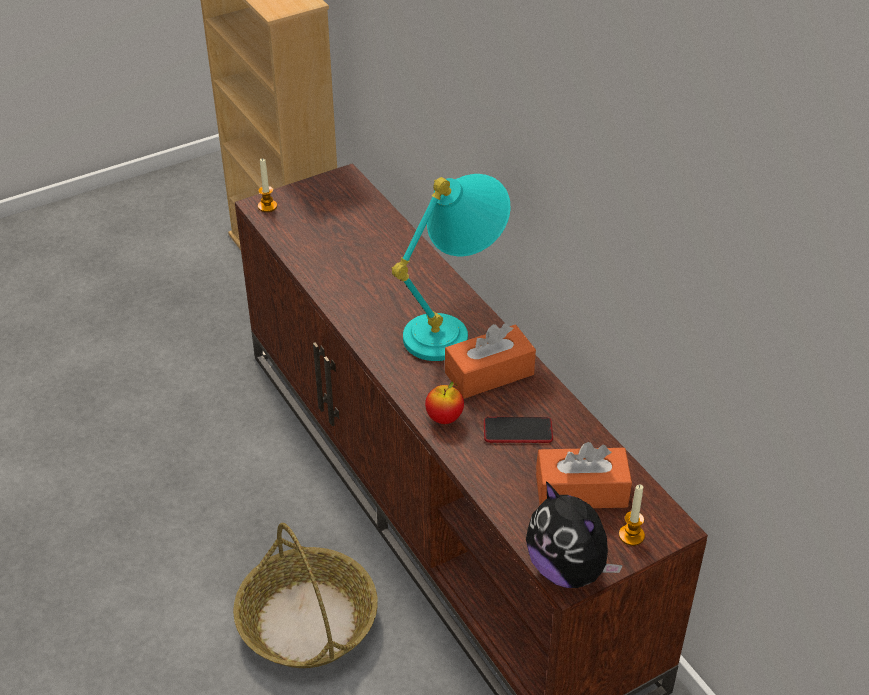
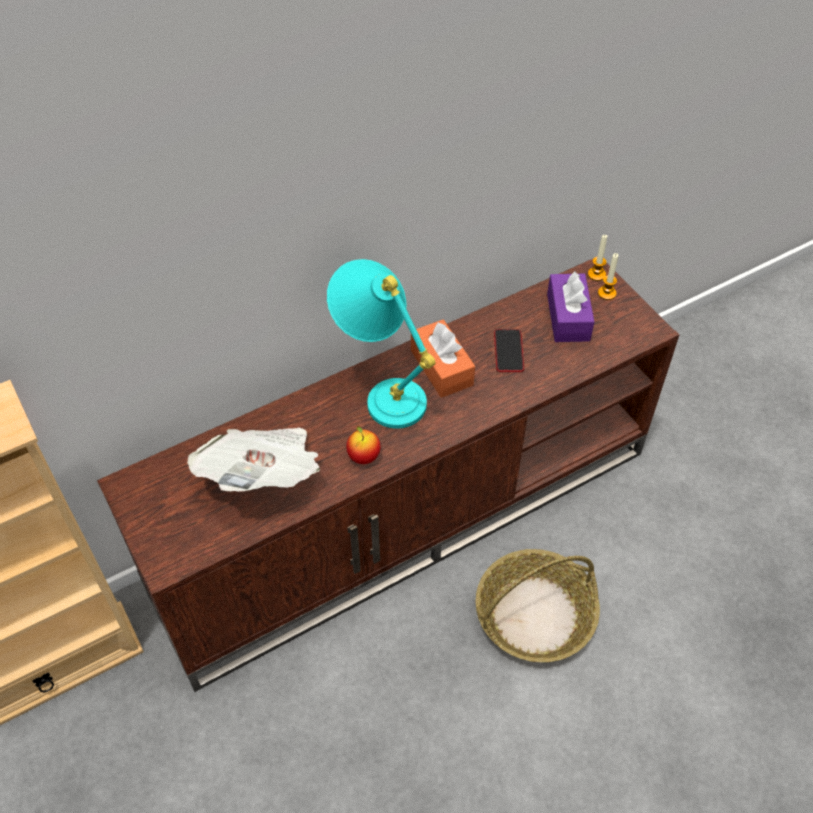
camera: 90 degrees left, 10 degrees up
candle [258,158,277,212] -> candle moved to [588,235,607,281]
apple [425,381,464,424] -> apple moved to [346,426,381,464]
plush toy [526,481,623,588] -> none
orange tissue box [536,442,632,508] -> purple tissue box [547,271,594,342]
none -> newspaper [187,428,320,492]

